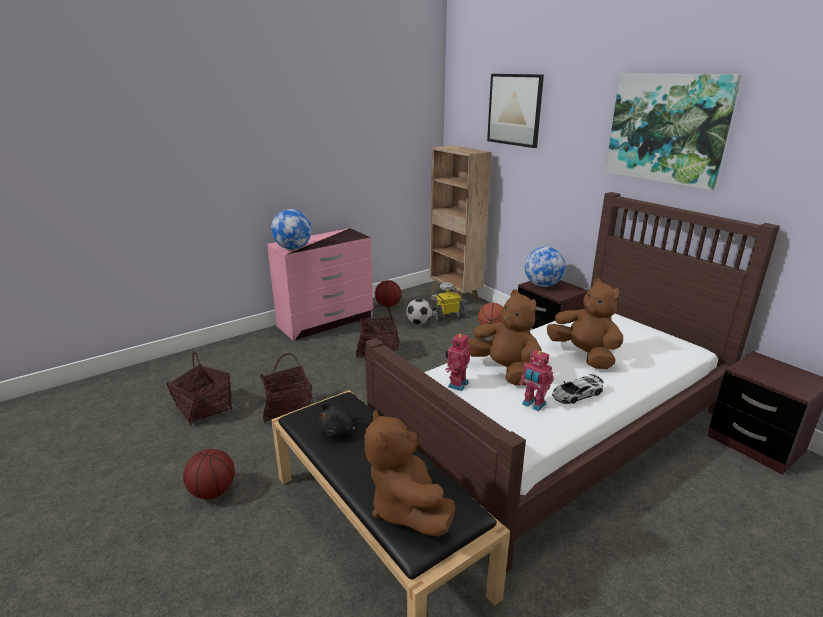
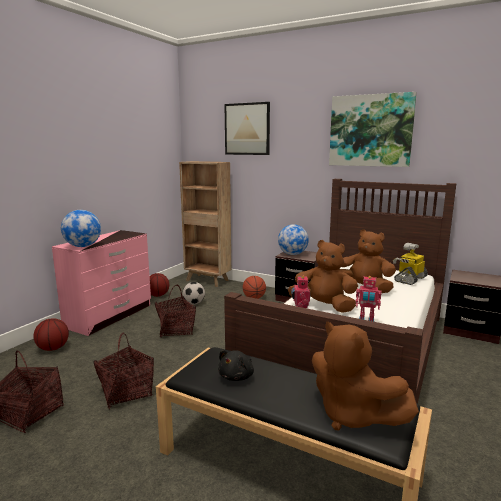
camera: 25 degrees left, 10 degrees down
basketball [183,449,235,499] -> basketball moved to [33,318,69,351]
toy robot [431,282,466,322] -> toy robot moved to [393,243,428,285]
toy car [552,374,604,404] -> none

